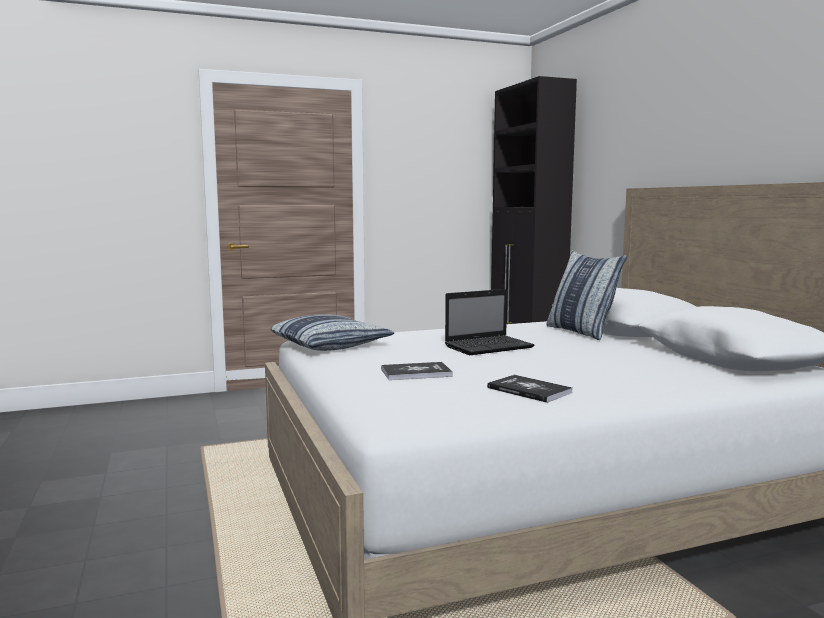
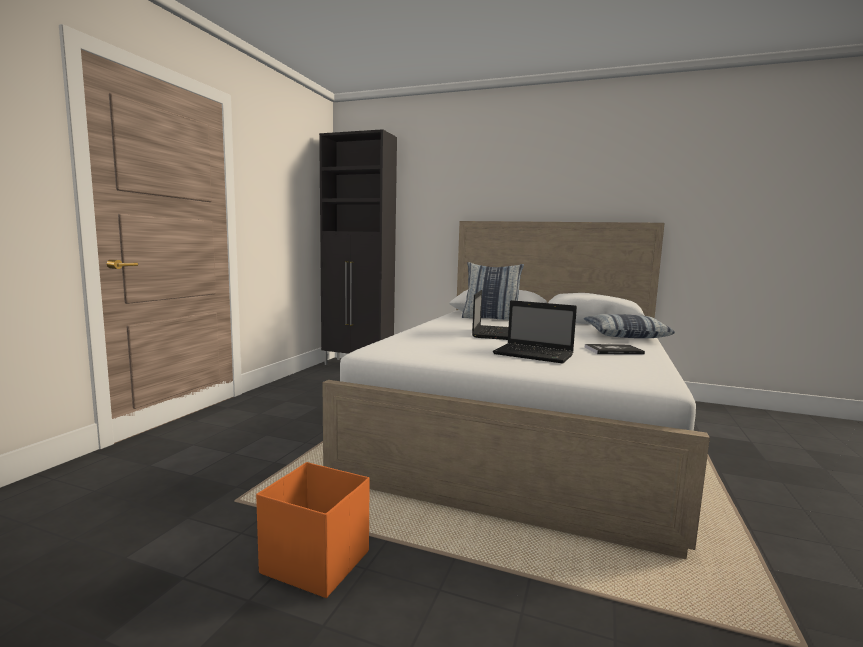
camera: 50 degrees left, 0 degrees up
pillow [270,314,394,351] -> pillow moved to [584,314,675,338]
book [381,362,453,380] -> laptop [493,300,577,364]
none -> orange storage box [256,462,370,598]

